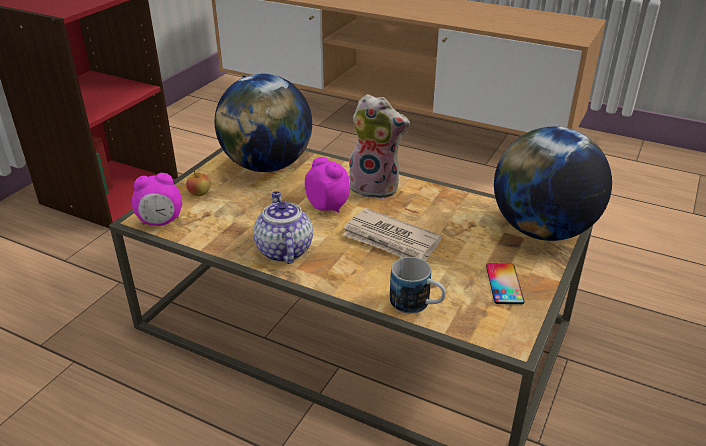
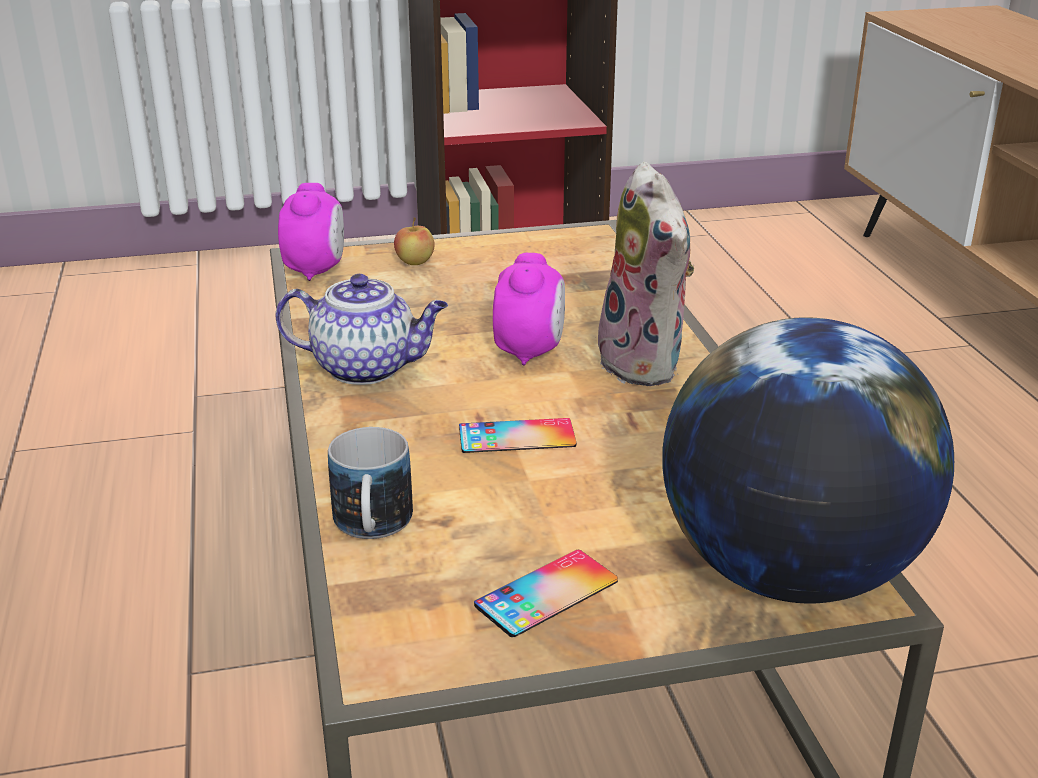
camera: 50 degrees right, 5 degrees down
alarm clock [132,173,182,226] -> alarm clock turned 120 degrees counterclockwise [278,183,344,281]
globe [215,74,312,172] -> none
teapot [253,191,313,264] -> teapot turned 60 degrees clockwise [275,274,448,385]
newspaper [343,208,442,261] -> phone [459,418,576,453]

